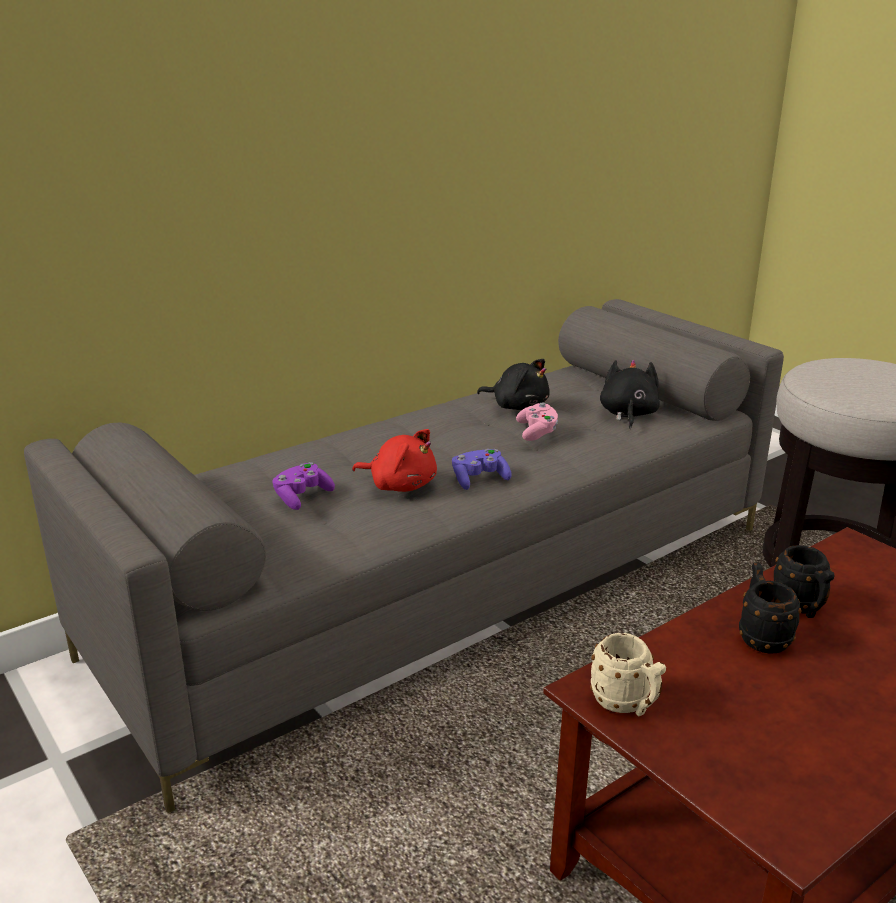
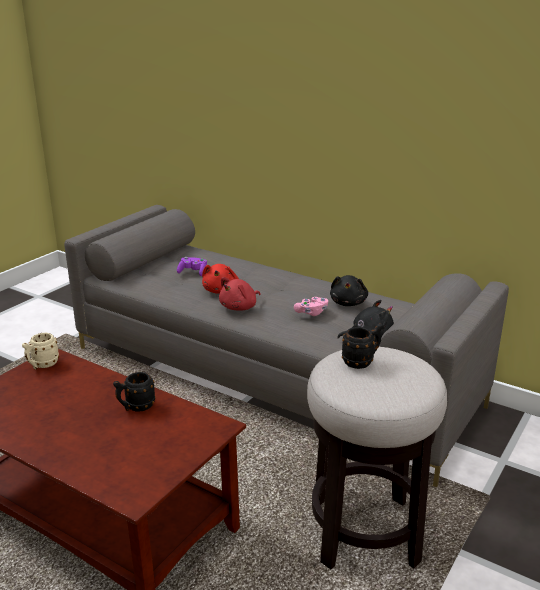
camera: 70 degrees right, 0 degrees up
purple game controller [452,449,512,490] -> red plush toy [219,277,260,311]
black mug [739,562,802,654] -> black mug moved to [342,323,383,369]

